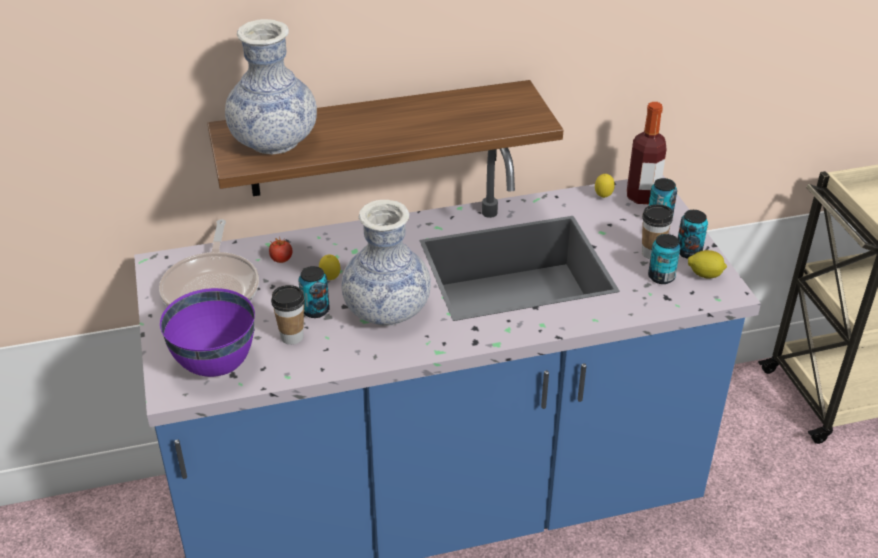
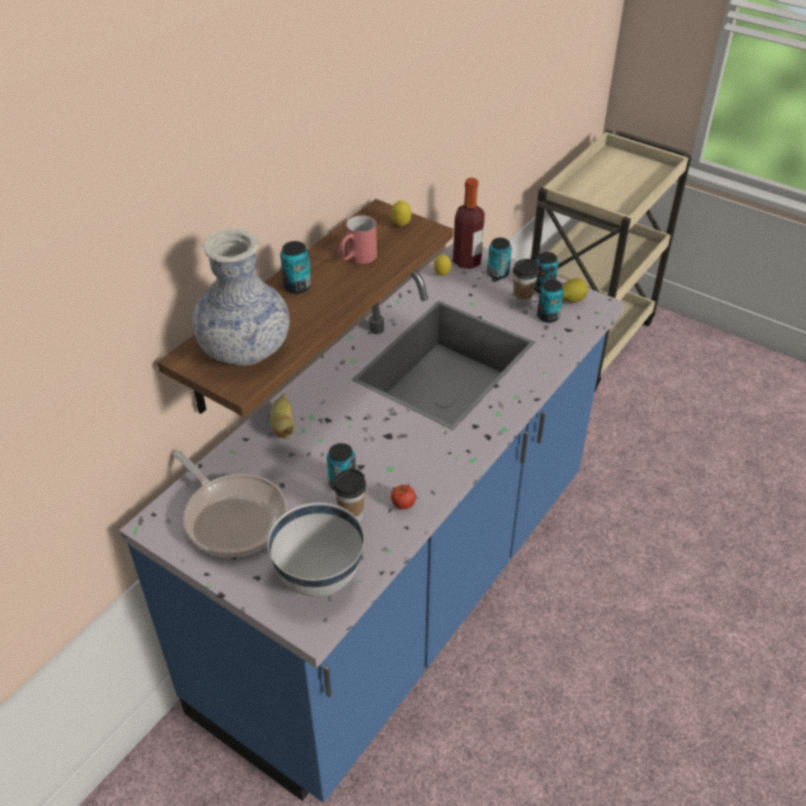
camera: 40 degrees left, 5 degrees up
purple bowl [160,288,255,377] -> white bowl [267,502,365,597]
tomato [269,237,292,263] -> tomato moved to [391,483,416,510]
lemon [319,255,340,280] -> lemon moved to [391,201,411,226]
vase [341,200,431,326] -> none
none -> banana [270,393,295,439]
none -> can [280,241,311,294]
none -> red mug [338,215,377,264]

